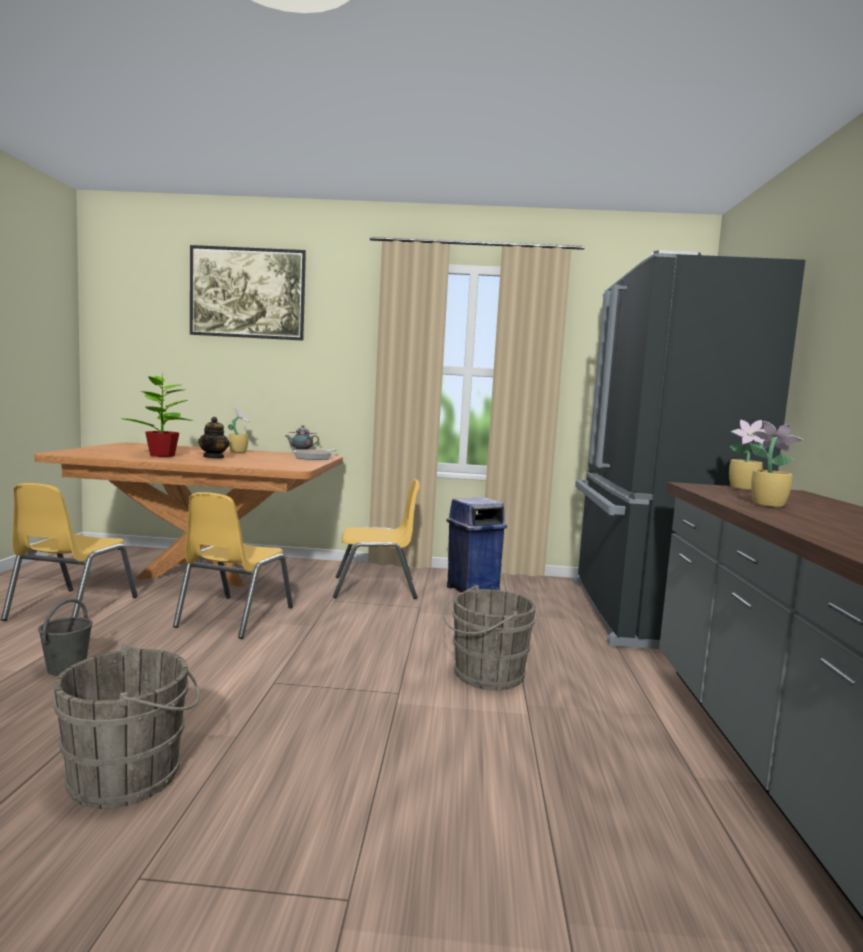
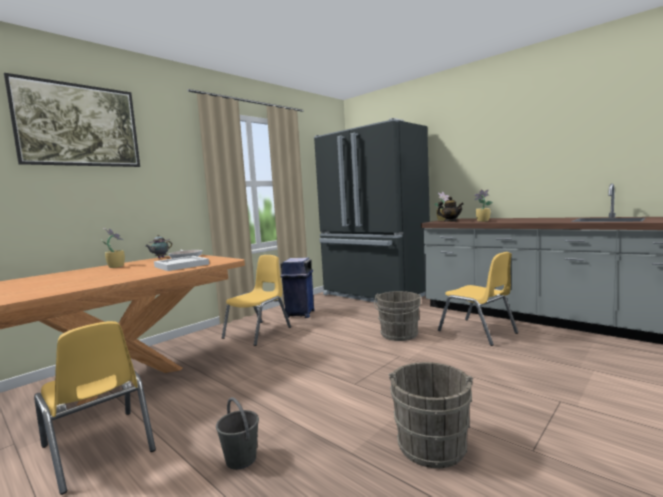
camera: 50 degrees left, 0 degrees up
potted plant [121,374,193,457] -> none
yellow chair [173,492,293,639] -> yellow chair moved to [438,252,518,346]
teapot [198,417,230,459] -> teapot moved to [437,196,464,222]
none -> white tray [154,256,209,271]

